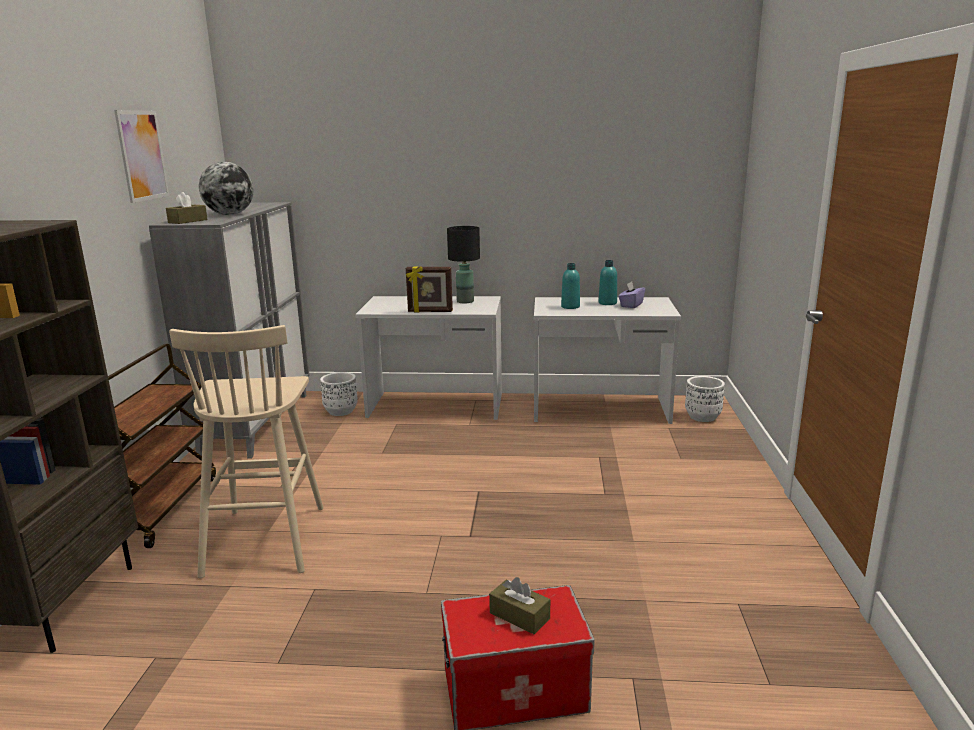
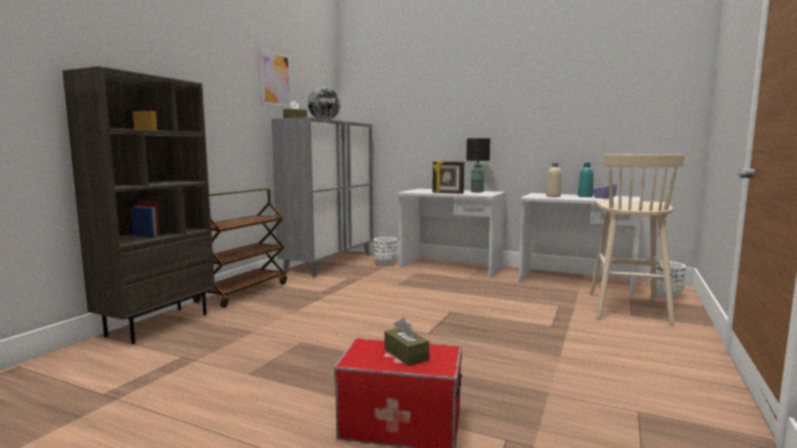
camera: 20 degrees right, 10 degrees down
beige stool [169,325,323,578] -> beige stool moved to [590,154,685,326]
turquoise bottle [561,263,580,309] -> beige bottle [546,163,561,197]

